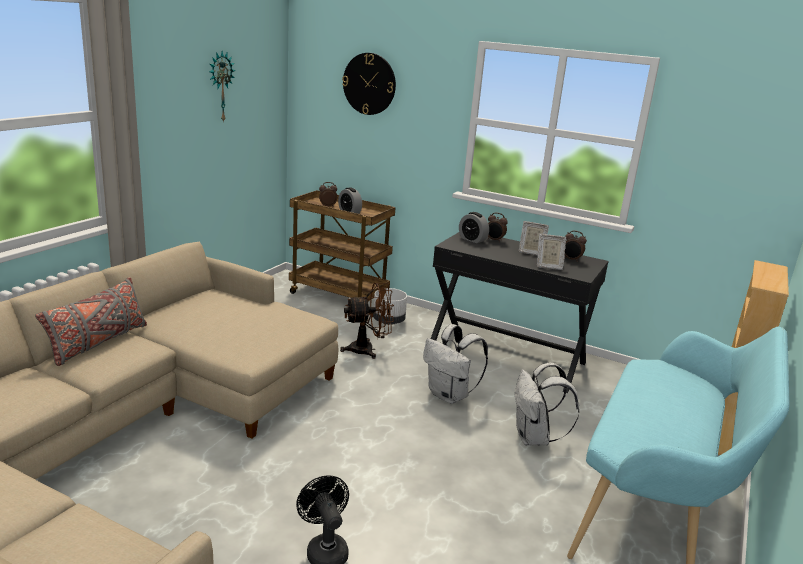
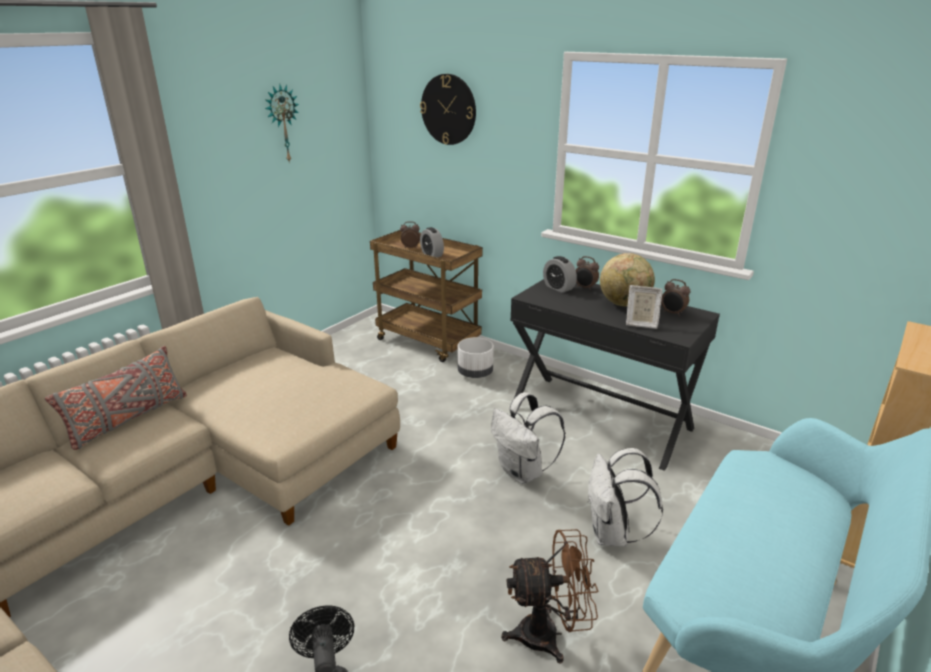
camera: 10 degrees right, 5 degrees up
brown fan [340,283,394,359] -> brown fan moved to [501,529,599,664]
picture frame [519,221,549,256] -> globe [600,253,655,306]

